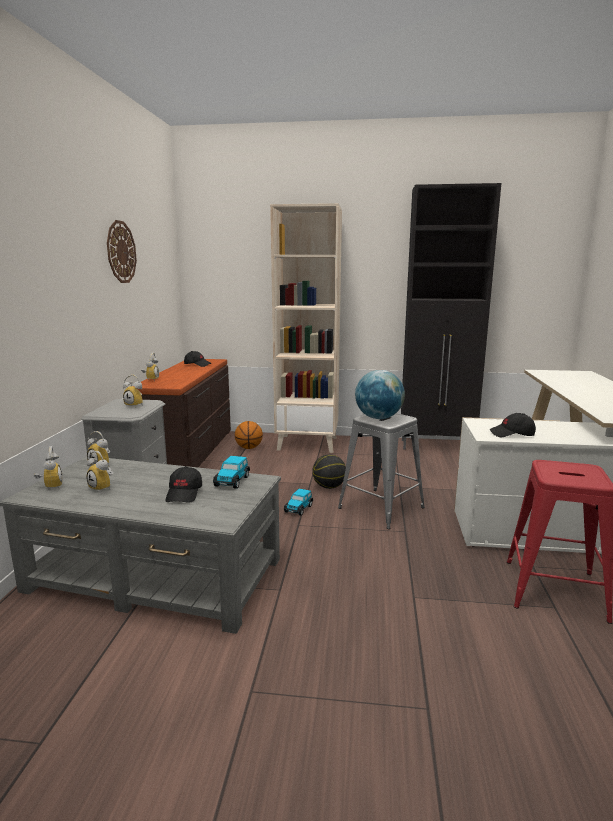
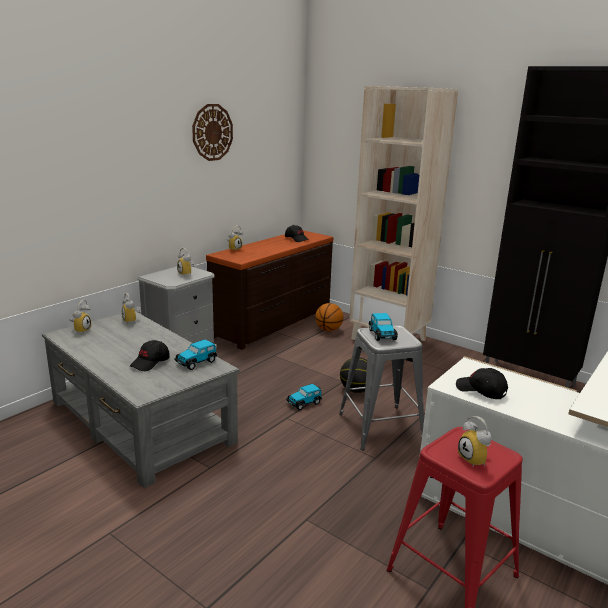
camera: 30 degrees right, 5 degrees up
alarm clock [86,451,113,492] -> alarm clock moved to [458,416,491,467]
globe [355,370,405,419] -> toy car [369,313,398,341]

